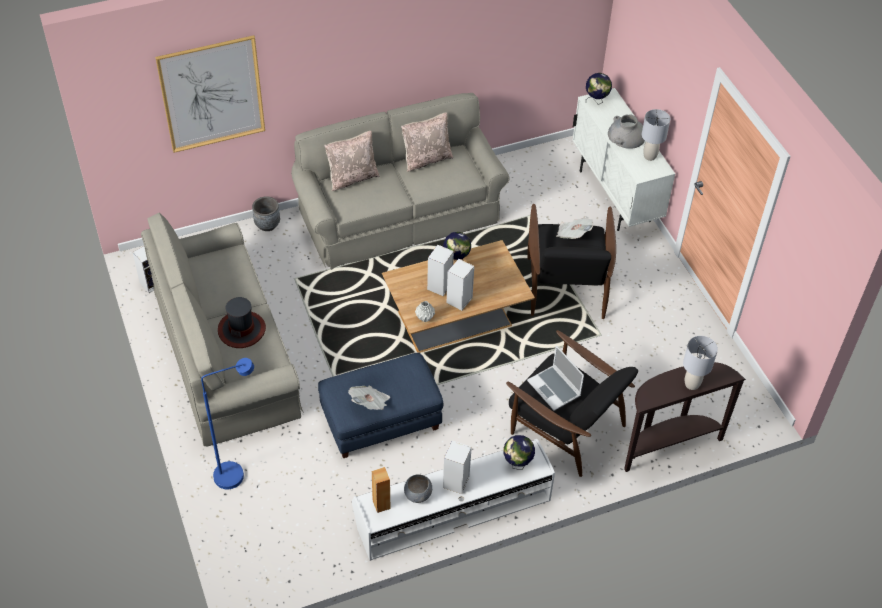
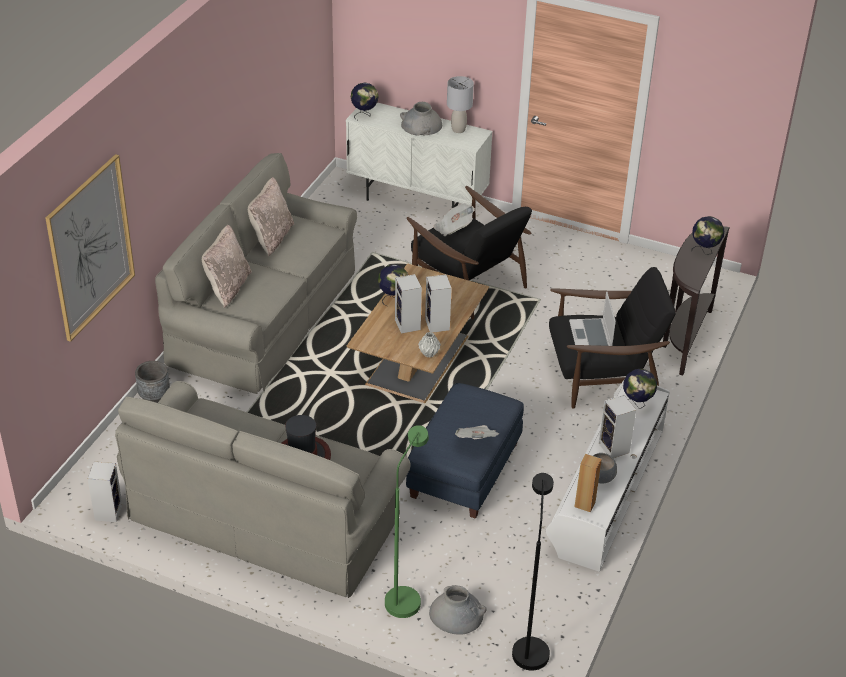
camera: 45 degrees left, 10 degrees down
blue floor lamp [201,358,254,490] -> green floor lamp [385,425,429,618]
laptop [527,345,584,411] -> laptop turned 75 degrees clockwise [569,291,616,346]
grey table lamp [683,336,718,390] -> globe [691,216,724,255]
none -> grey vase [429,585,487,635]
none -> black floor lamp [512,473,554,671]

